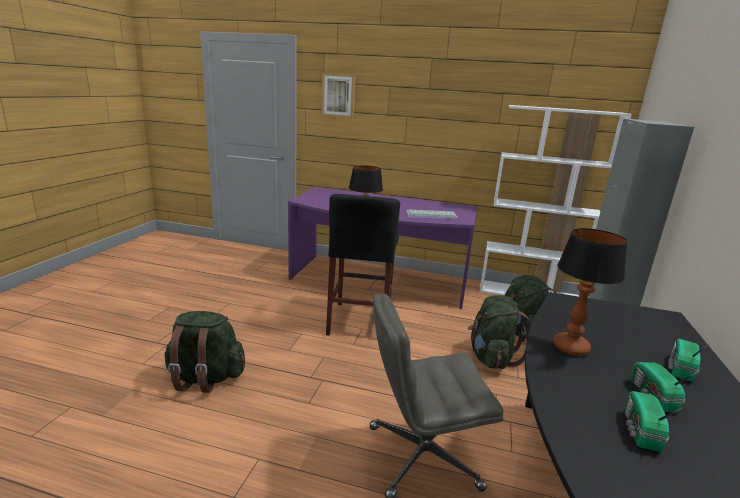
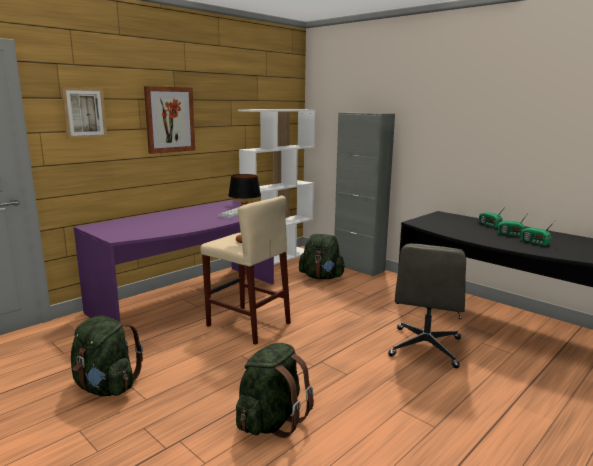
camera: 60 degrees left, 5 degrees down
black stool [326,194,400,335] -> beige stool [200,196,291,345]
green backpack [468,295,531,369] -> green backpack moved to [71,316,143,396]
table lamp [553,228,627,356] -> none
none -> picture [144,86,195,154]

